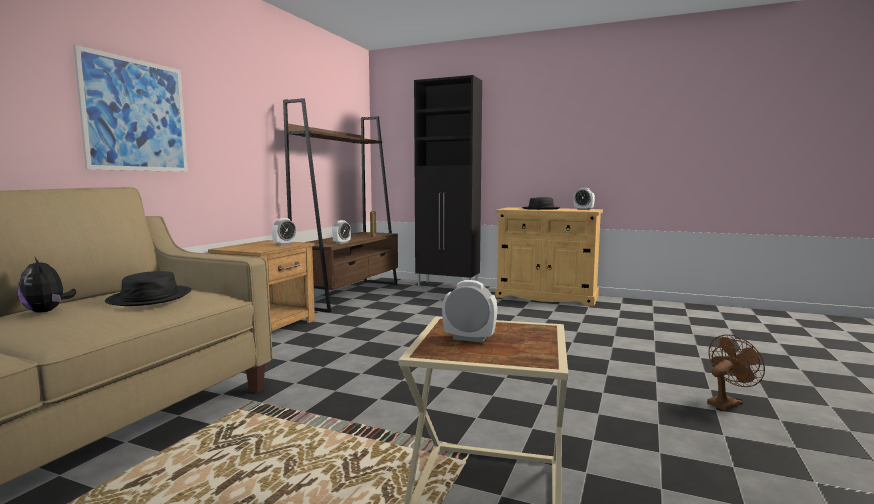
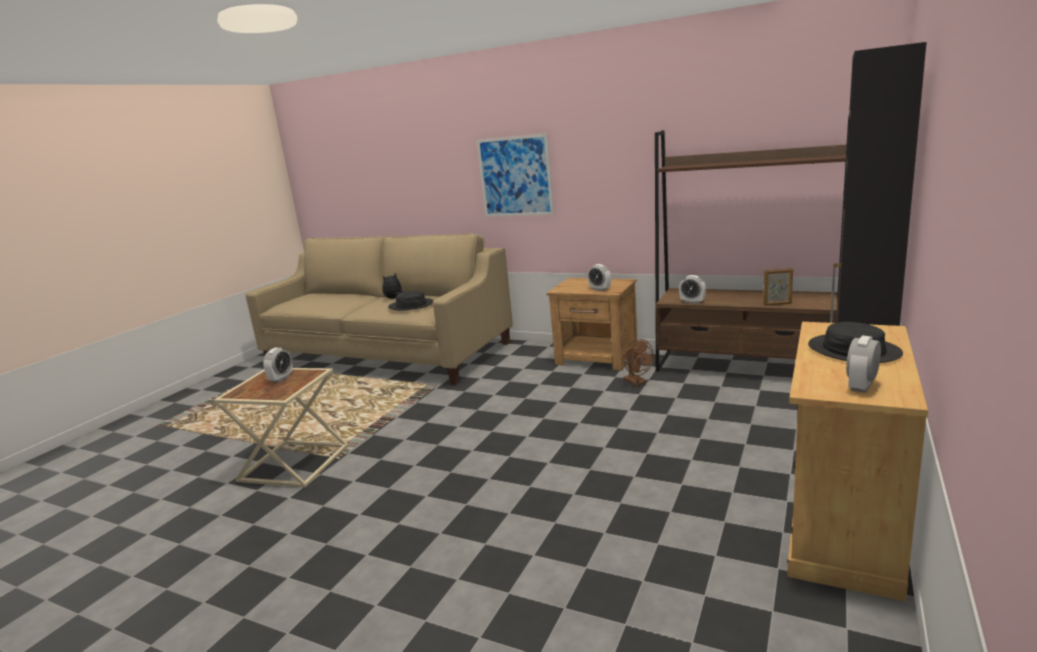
camera: 95 degrees right, 10 degrees up
brown fan [707,334,765,411] -> brown fan moved to [623,339,654,386]

